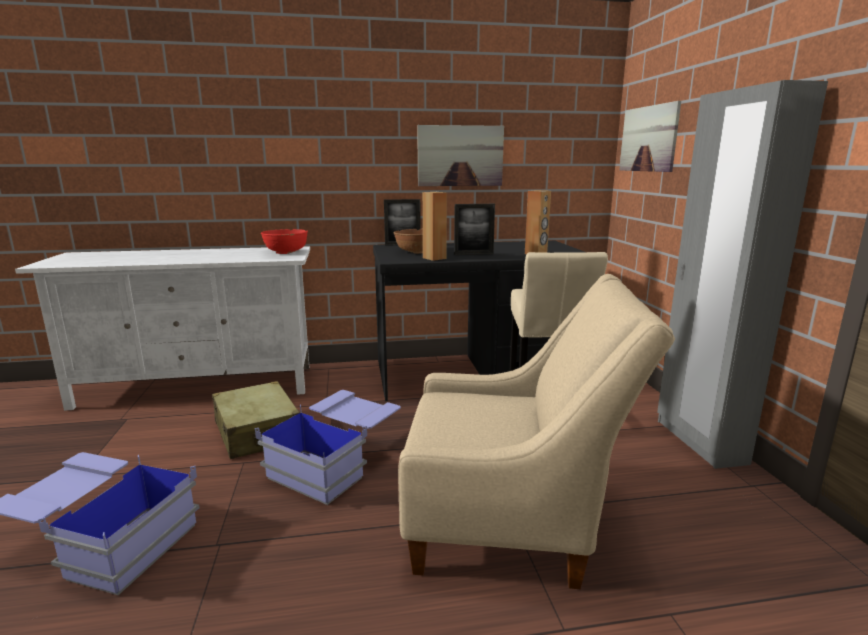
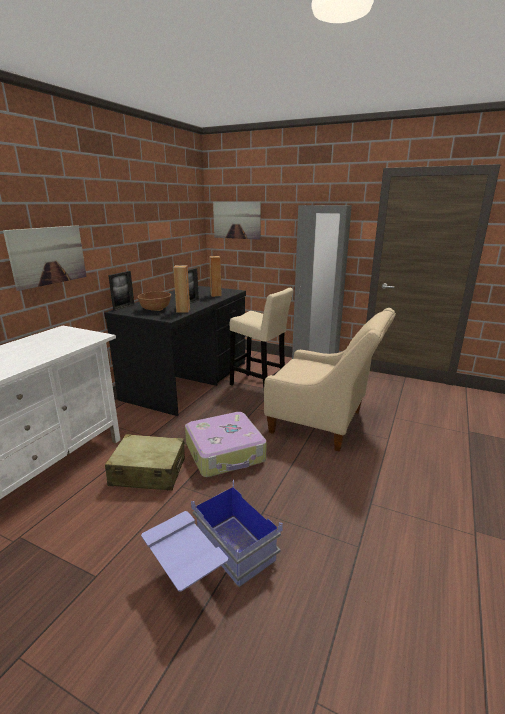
camera: 55 degrees left, 5 degrees up
blue storage box [255,390,401,505] -> suitcase [185,412,267,477]
red bowl [261,229,308,254] -> none
beige armchair [398,274,675,589] -> beige armchair turned 75 degrees clockwise [264,308,396,452]
picture [417,125,504,186] -> picture moved to [3,225,87,291]

